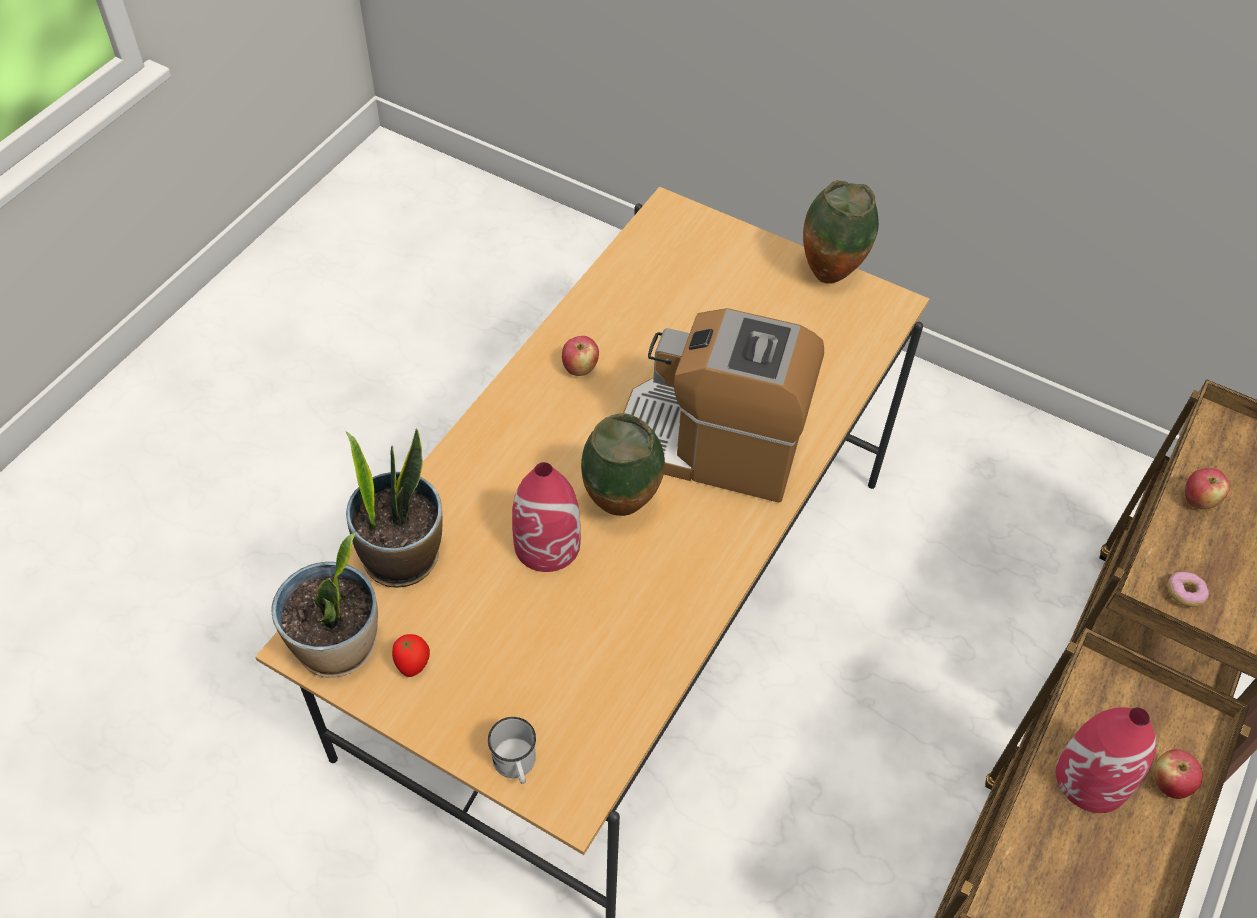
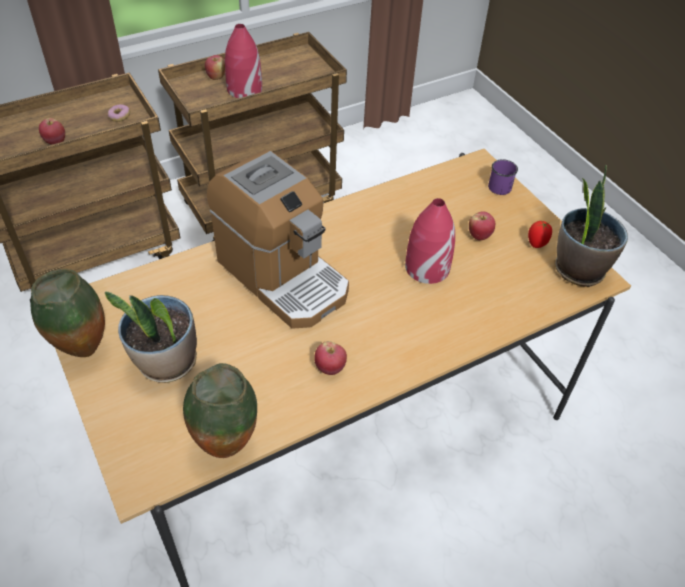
camera: 150 degrees left, 5 degrees down
potted plant [346,428,443,587] -> potted plant moved to [105,291,197,383]
white mug [488,717,536,784] -> purple mug [488,159,518,195]
vase [581,413,665,516] -> vase moved to [183,363,257,458]
none -> apple [469,211,495,240]

